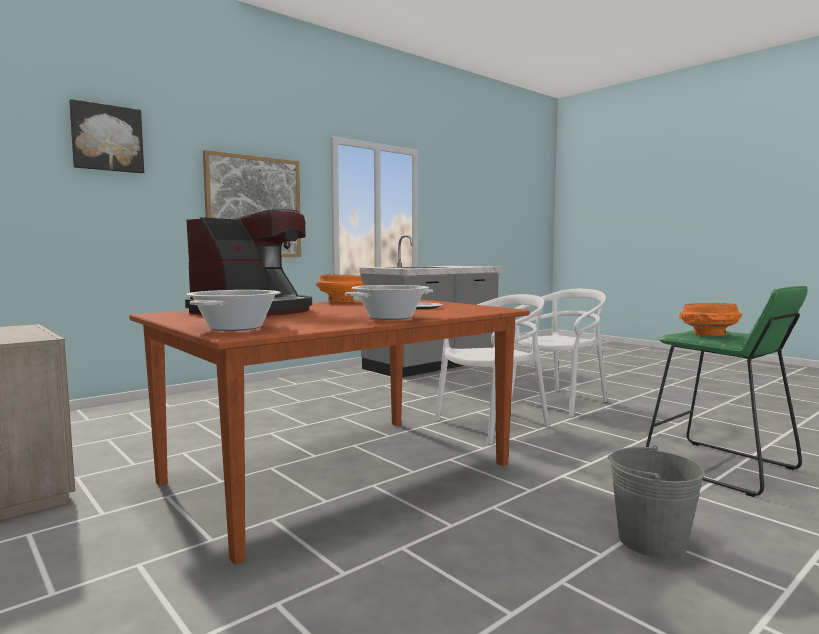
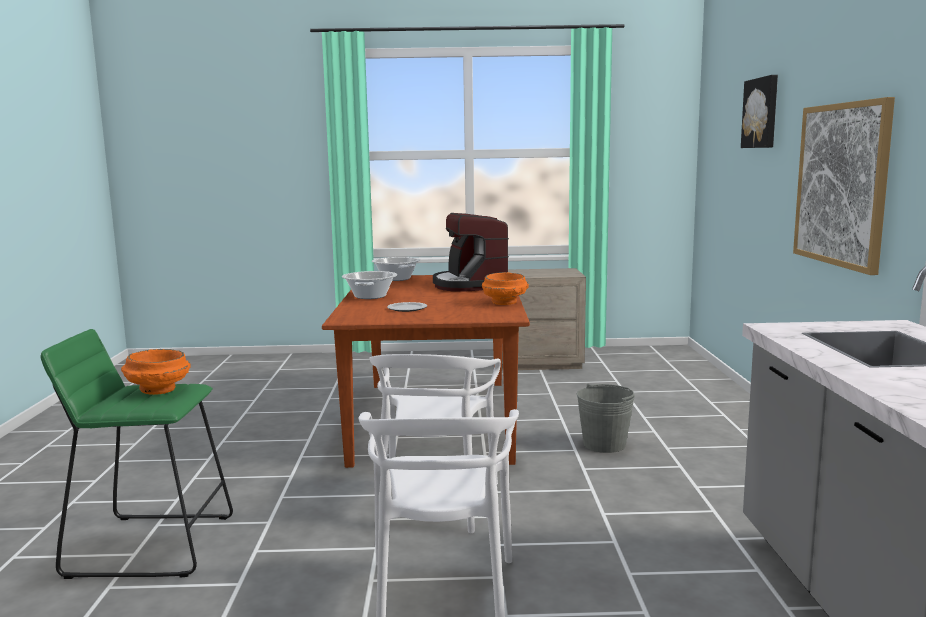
camera: 130 degrees right, 5 degrees up
grey bucket [608,445,705,558] -> grey bucket moved to [577,384,635,453]

